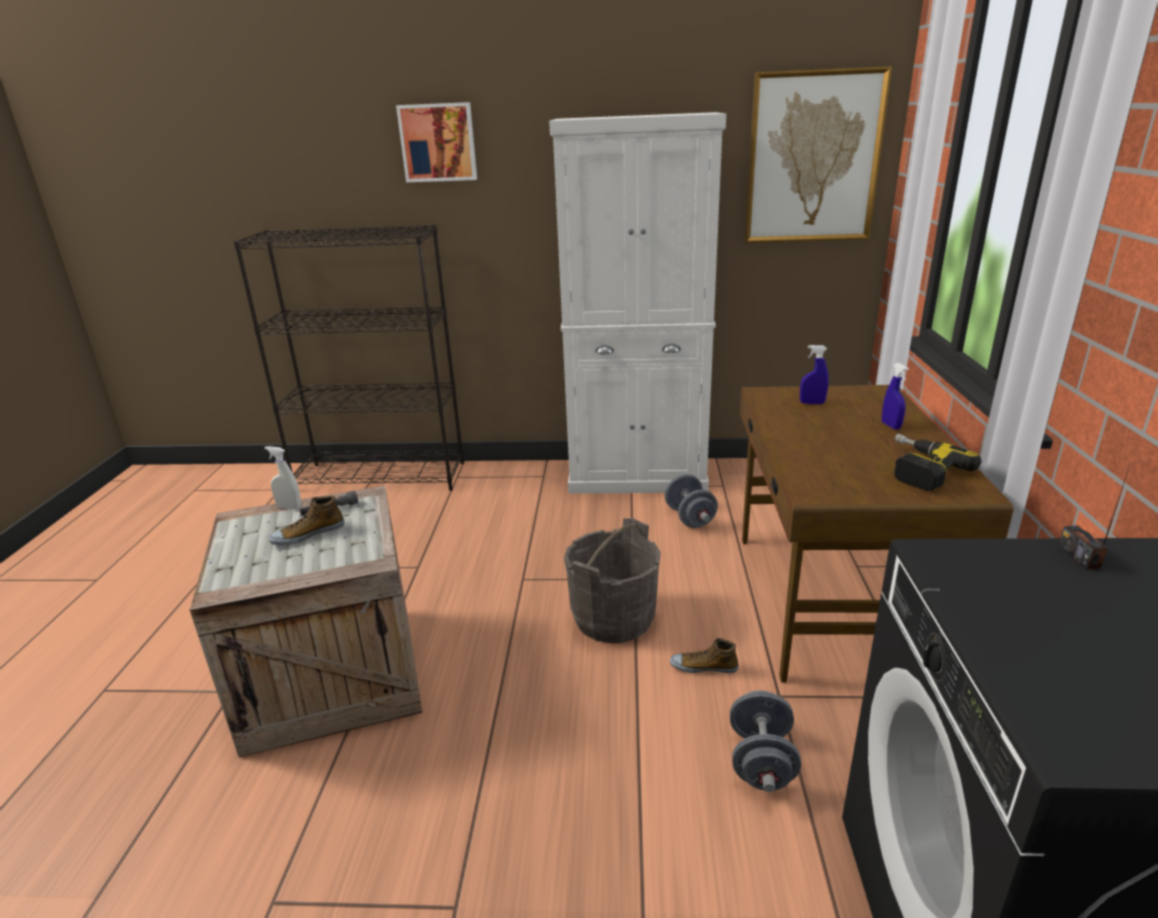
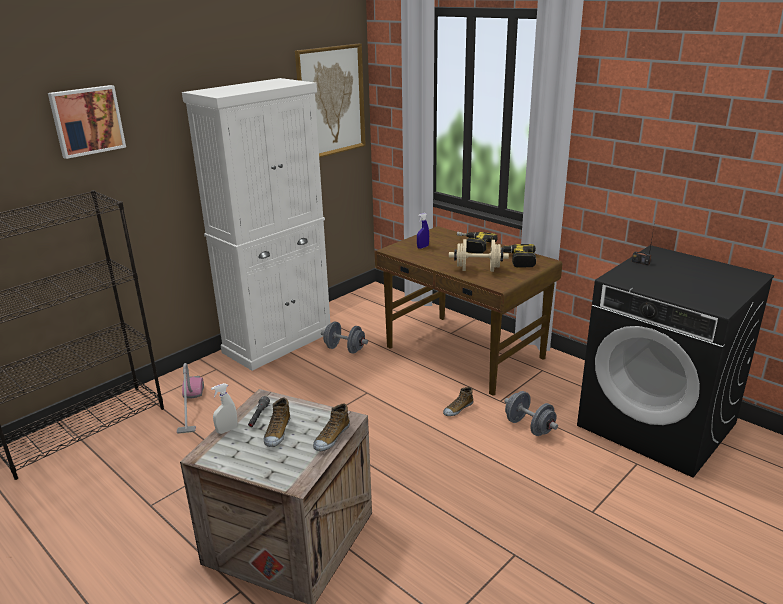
camera: 50 degrees left, 0 degrees up
grey bucket [564,518,661,643] -> none
blue spray bottle [882,363,909,430] -> power drill [457,232,498,254]
none -> vacuum cleaner [177,363,204,434]
none -> shoe [313,403,350,451]
none -> beige dumbbell [449,239,509,272]

